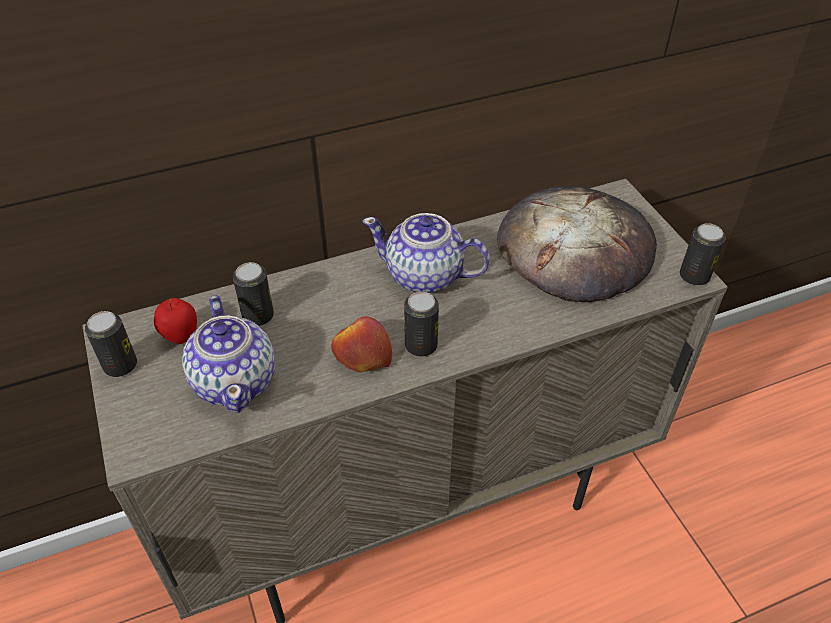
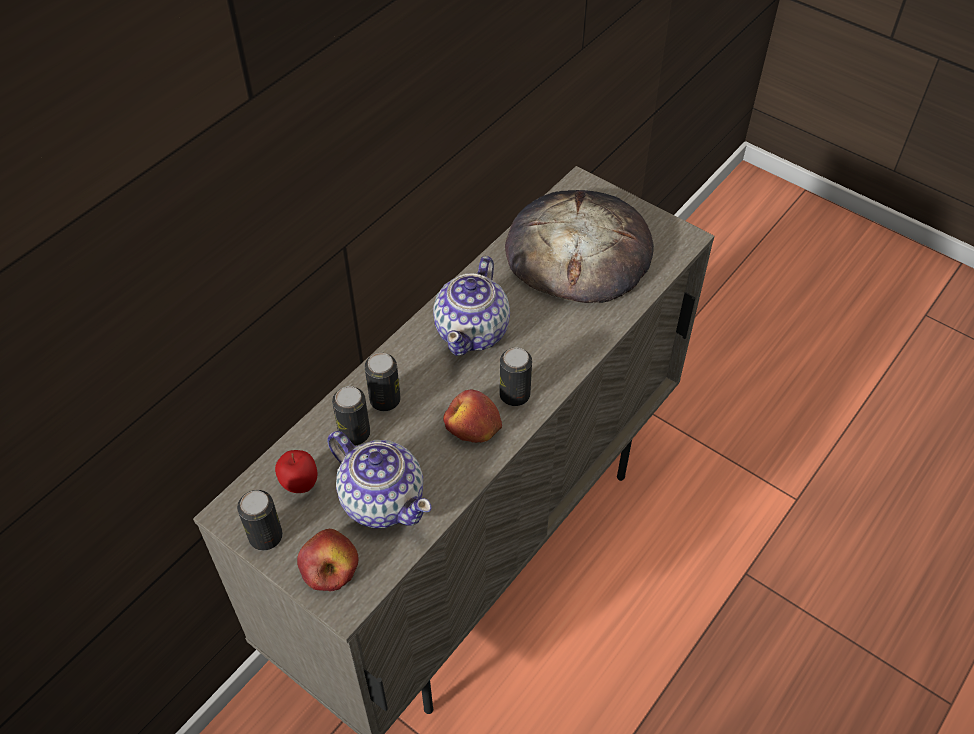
camera: 30 degrees left, 5 degrees up
teapot [362,213,490,293] -> teapot turned 60 degrees counterclockwise [433,256,510,355]
can [680,223,726,286] -> can moved to [365,353,401,411]
none -> apple [297,529,359,591]

